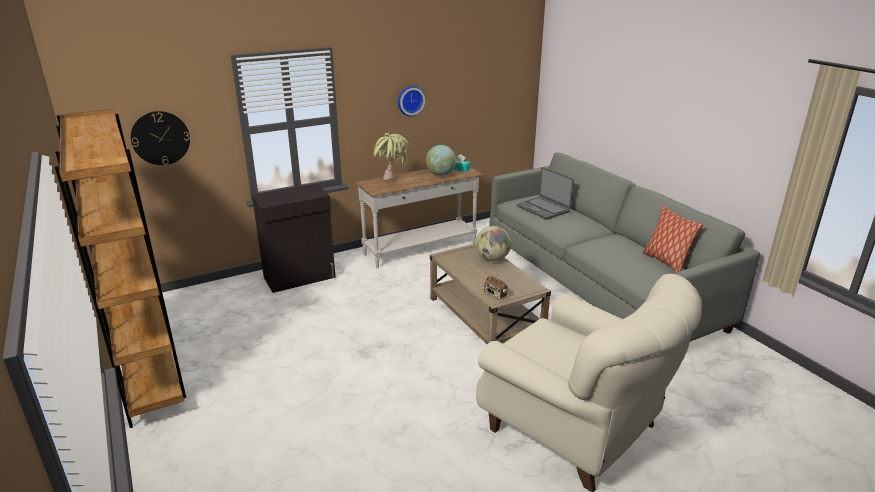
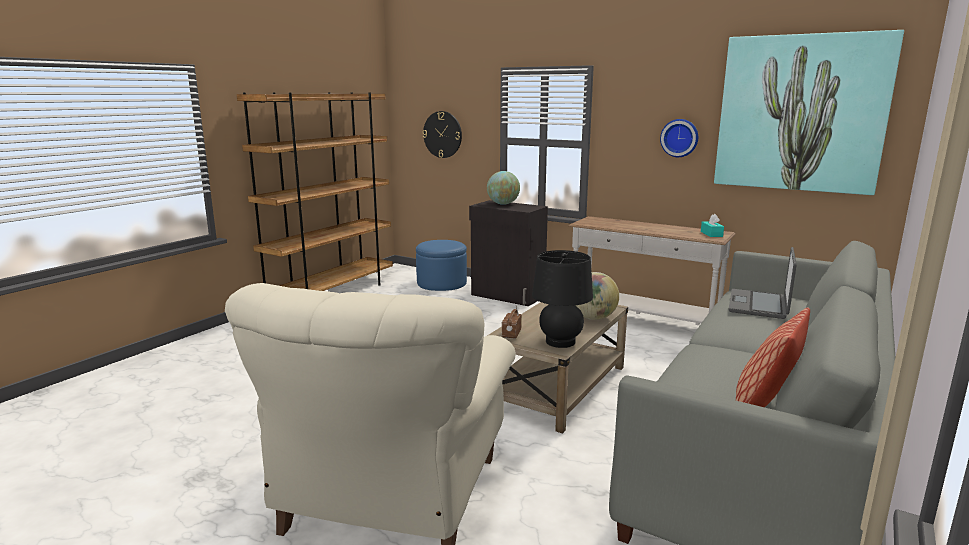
camera: 60 degrees right, 10 degrees down
potted plant [374,133,409,182] -> none
globe [426,145,456,176] -> globe moved to [487,171,520,205]
none -> blue ottoman [416,240,467,291]
none -> black table lamp [532,250,593,348]
none -> picture [714,30,904,195]

